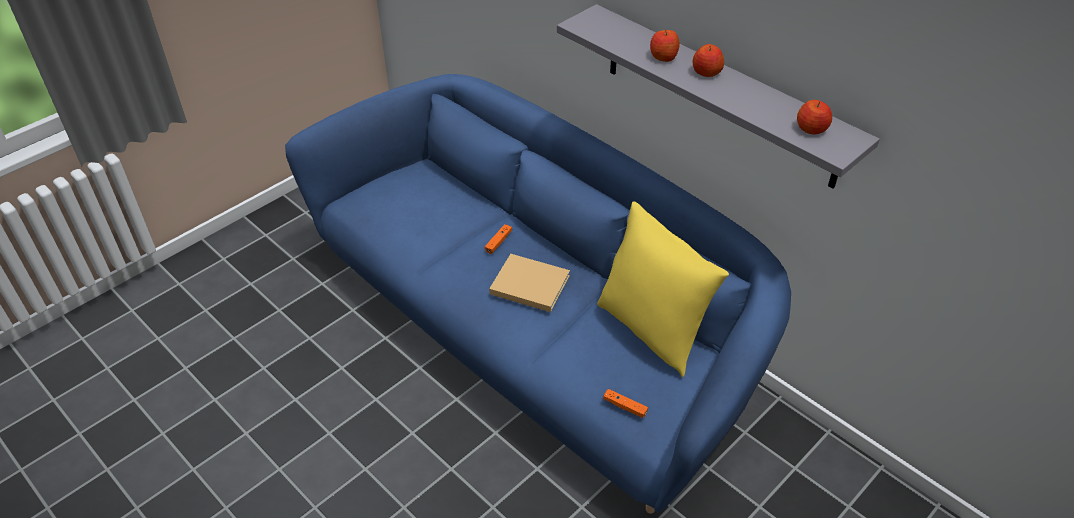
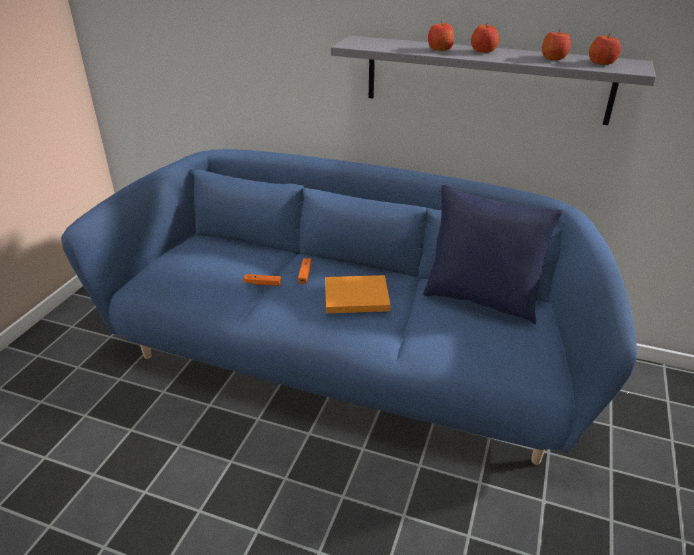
camera: 25 degrees left, 10 degrees down
beige book [489,254,570,312] -> orange book [325,275,390,313]
yellow pillow [597,202,729,377] -> blue pillow [423,185,563,325]
orange game controller [603,389,648,418] -> orange game controller moved to [243,274,281,286]
none -> apple [542,30,571,60]

